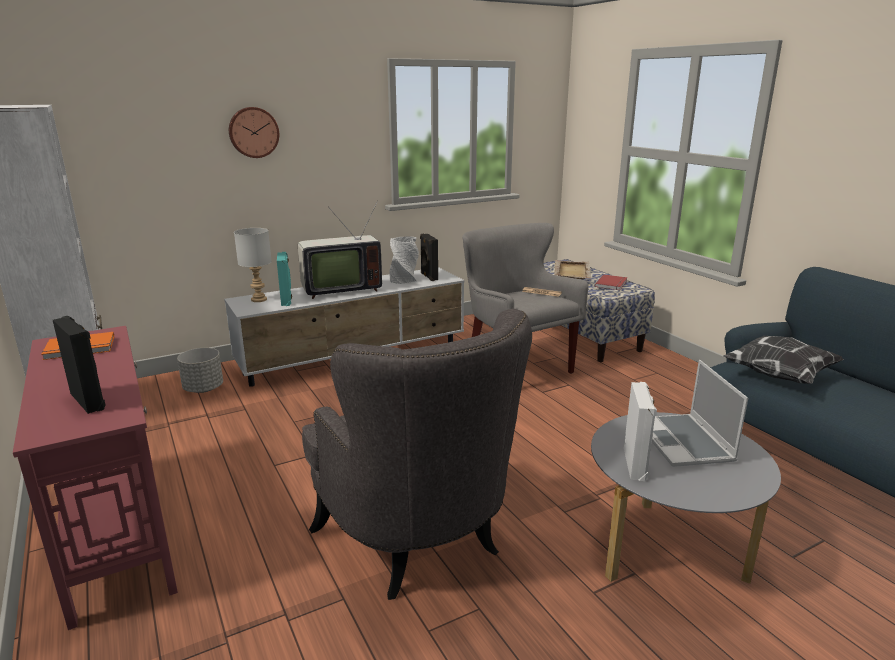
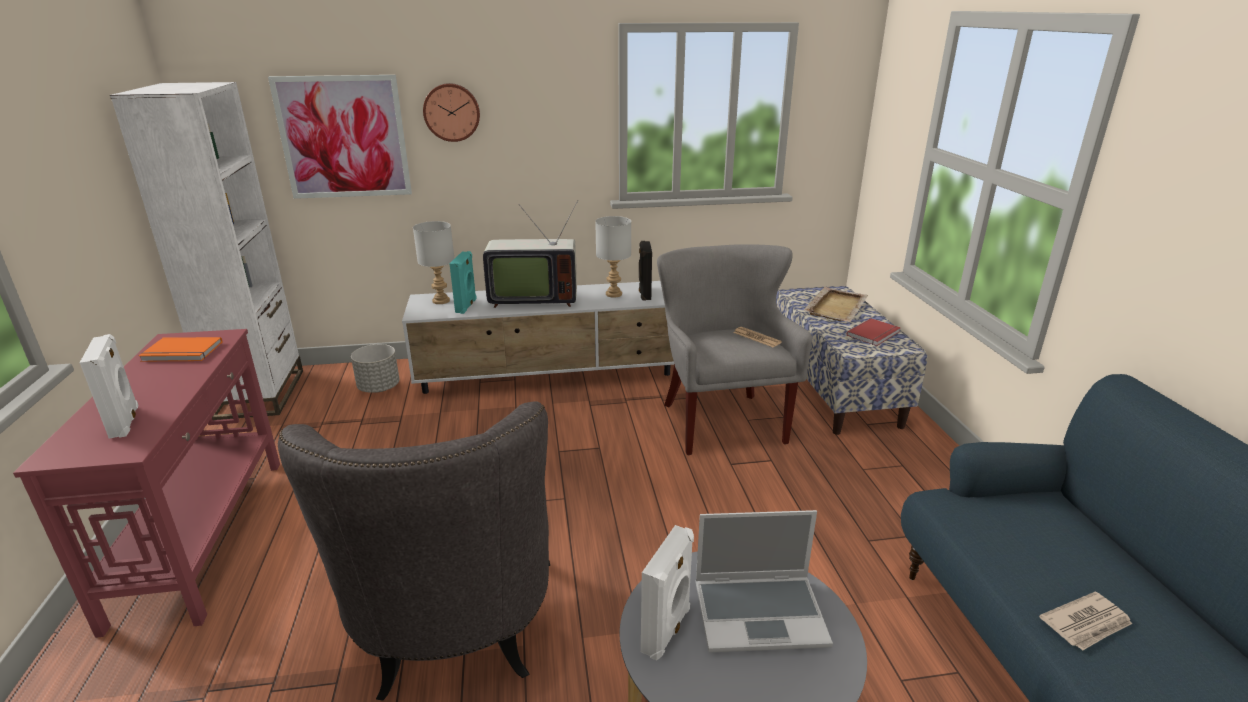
camera: 20 degrees right, 5 degrees up
black speaker [53,316,105,414] -> white speaker [80,334,139,439]
grey vase [389,237,419,284] -> grey table lamp [595,216,631,298]
laptop [652,360,748,467] -> laptop turned 105 degrees counterclockwise [695,510,833,652]
pillow [723,336,844,384] -> none
none -> picture [268,75,412,199]
none -> newspaper [1039,592,1132,651]

